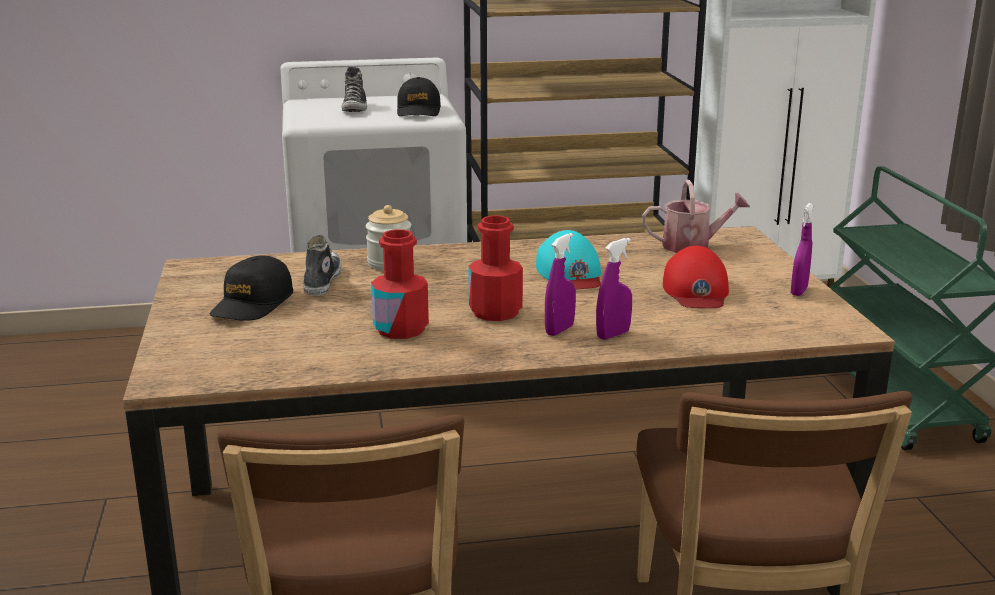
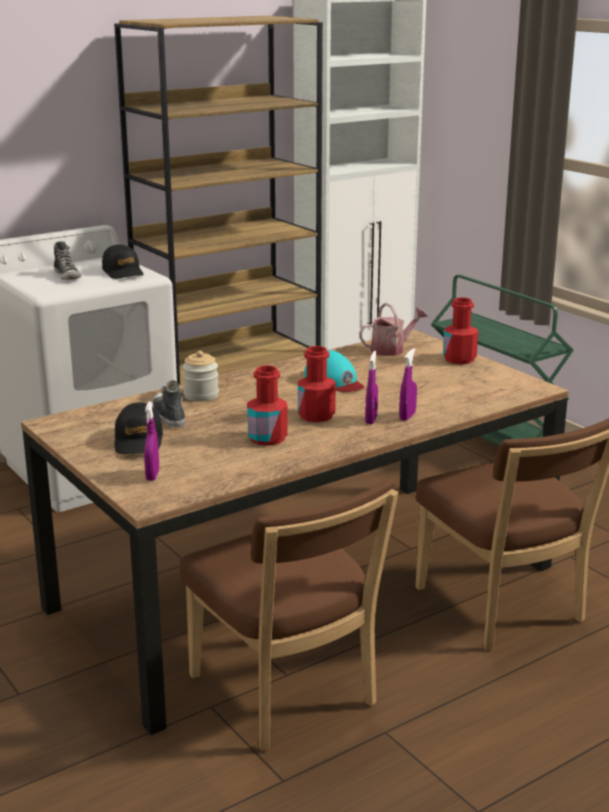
camera: 25 degrees left, 0 degrees up
red cap [663,246,729,308] -> none
purple spray bottle [791,203,813,296] -> purple spray bottle moved to [144,402,159,481]
none -> red bottle [443,297,478,364]

